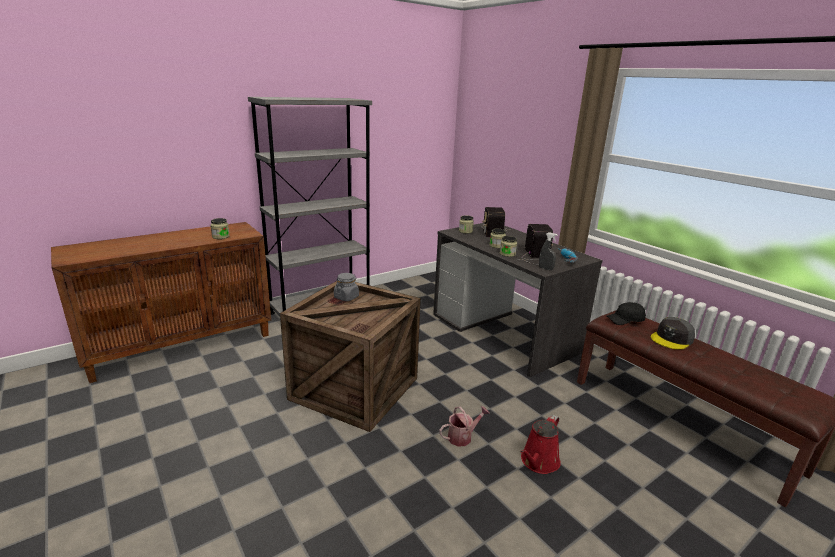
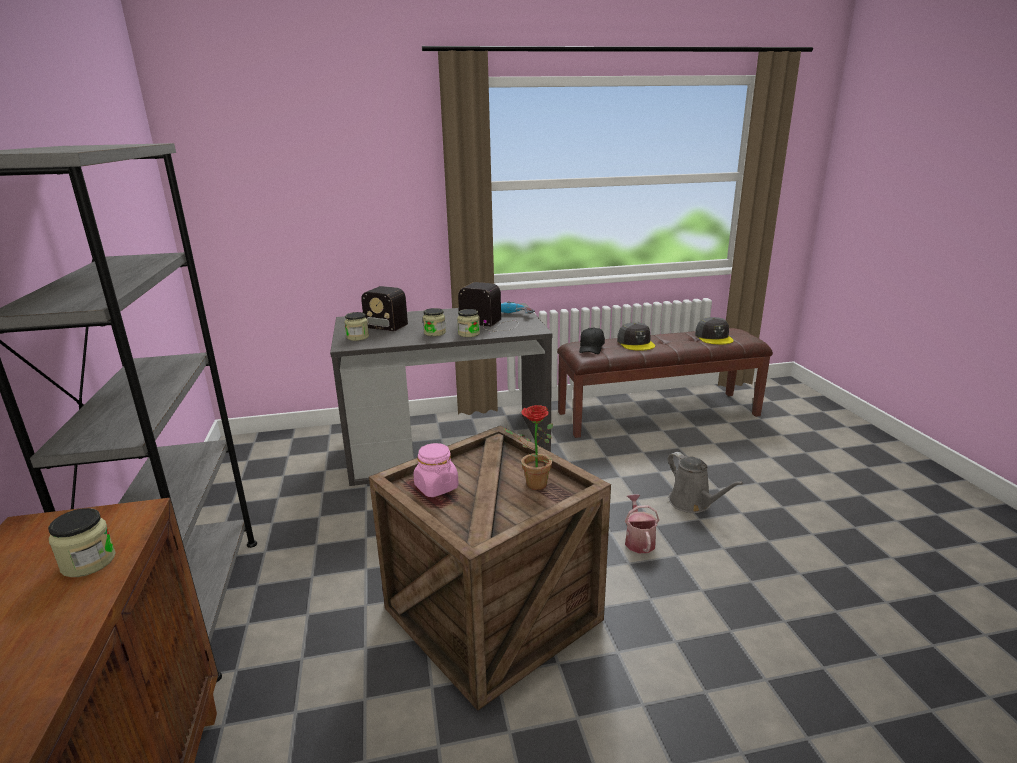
camera: 65 degrees left, 0 degrees up
grey jar [334,273,359,301] -> pink jar [413,443,459,497]
red watering can [520,415,561,474] -> grey watering can [668,452,744,513]
grey spray bottle [539,232,558,270] -> none
none -> potted plant [503,405,553,490]
none -> grey cap [695,317,734,344]

